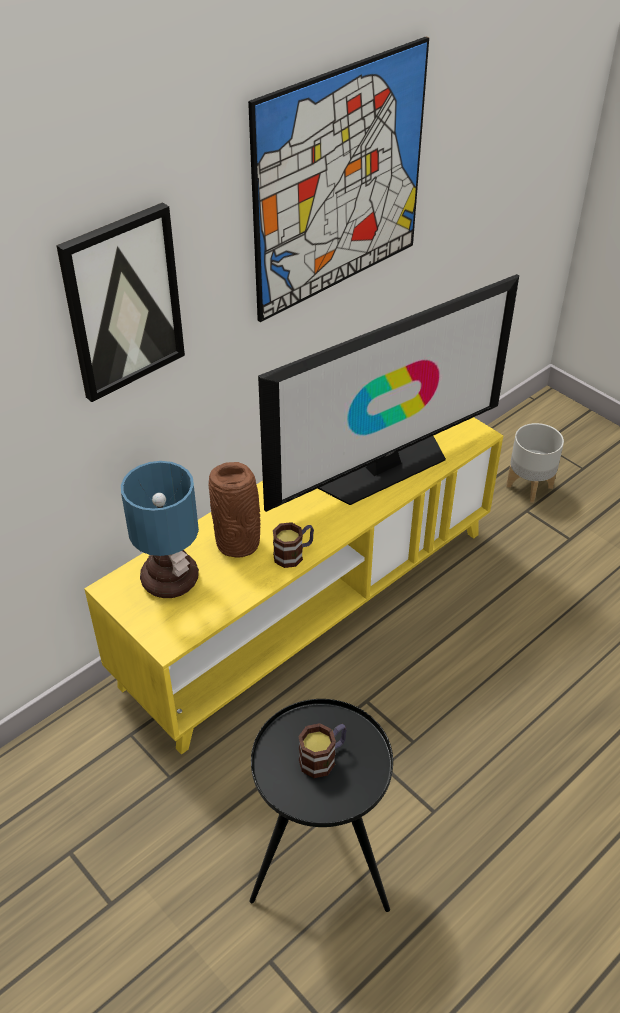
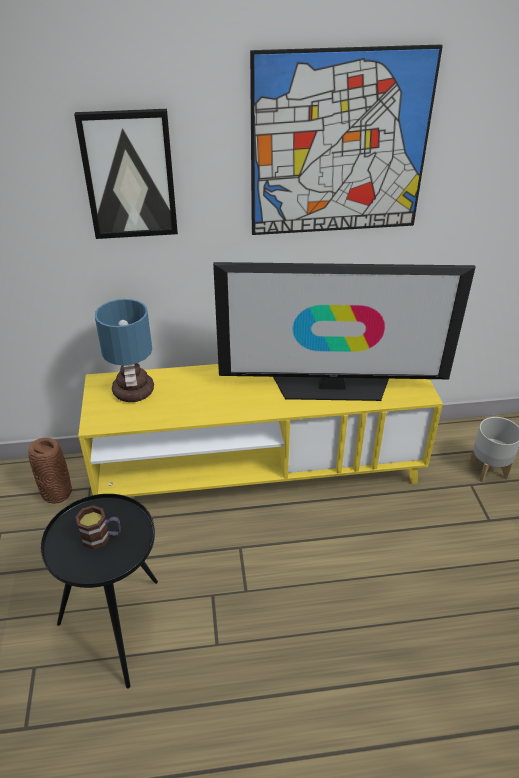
camera: 35 degrees right, 5 degrees down
brown vase [208,462,260,558] -> brown vase moved to [28,438,72,504]
mug [273,522,314,568] -> none

